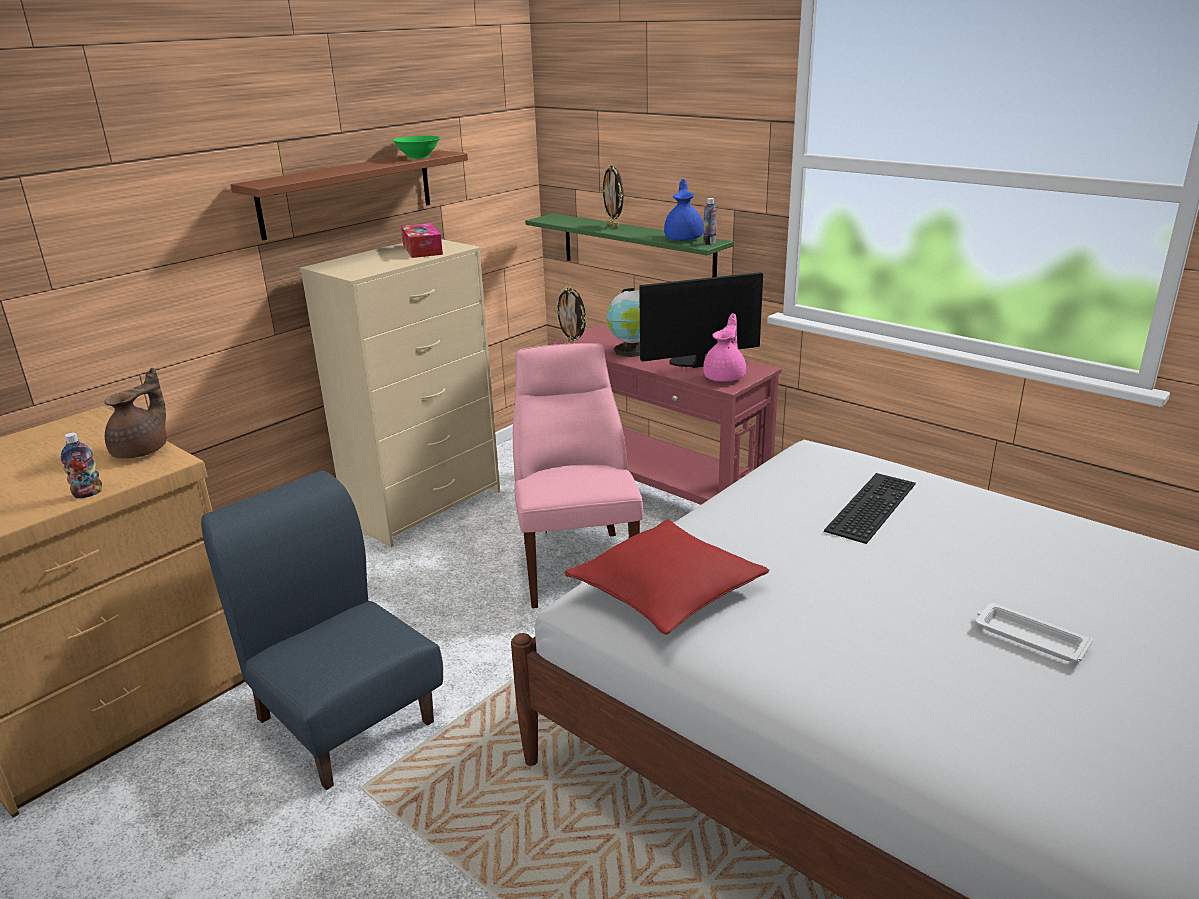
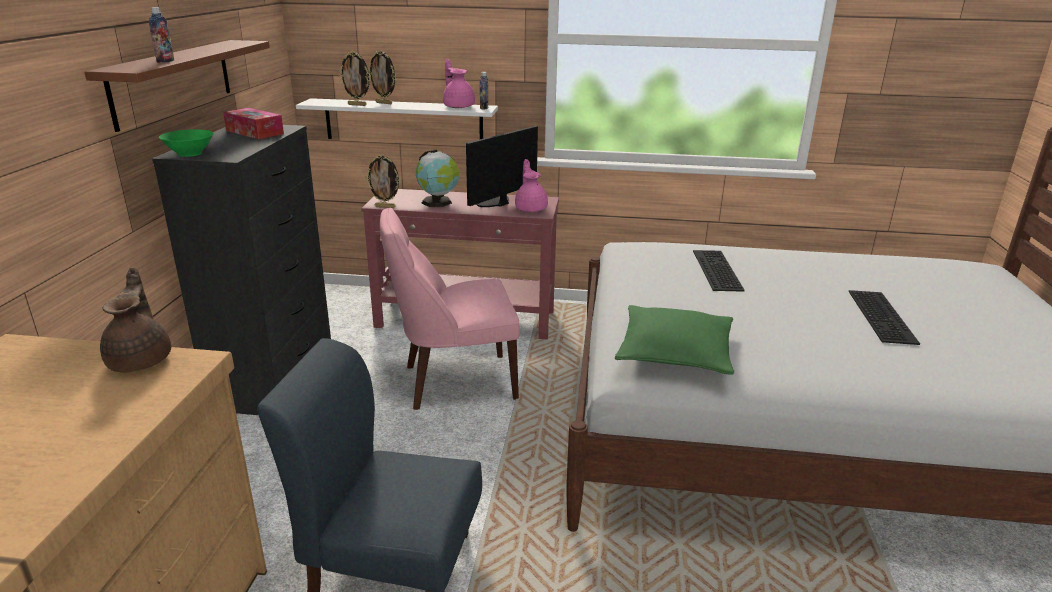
camera: 35 degrees left, 0 degrees up
bottle [61,432,102,499] -> bottle moved to [149,7,174,63]
beige dresser [299,239,500,547] -> black dresser [152,125,331,415]
green bowl [393,136,440,159] -> green bowl moved to [159,129,214,157]
pink chair [513,343,643,608] -> pink chair turned 60 degrees counterclockwise [380,208,520,410]
green shelf [525,213,734,277] -> white shelf [296,98,498,139]
red pillow [565,519,770,635] -> green pillow [615,305,734,374]
blue teapot [664,179,704,241] -> pink teapot [443,59,475,108]
white tray [976,603,1093,662] -> keyboard [849,290,920,345]
none -> picture frame [339,51,371,106]

